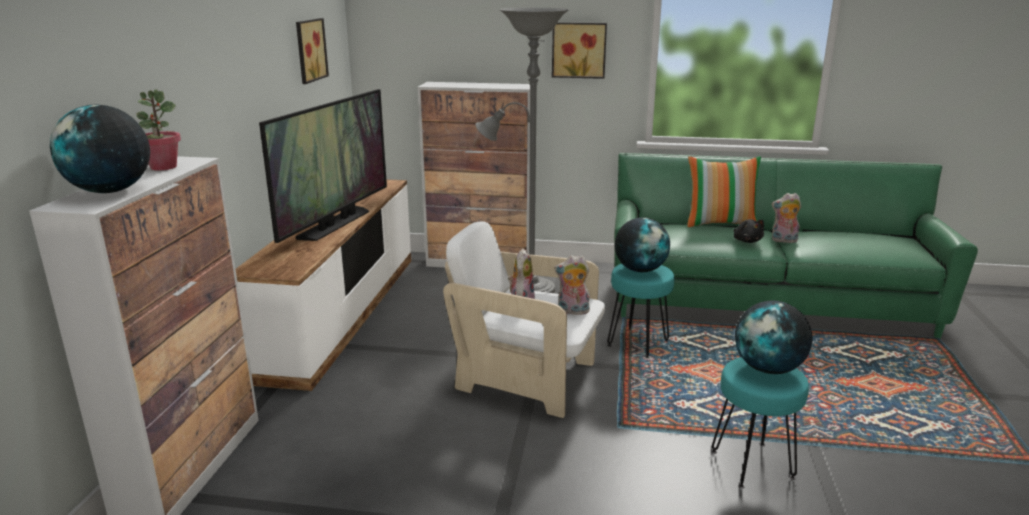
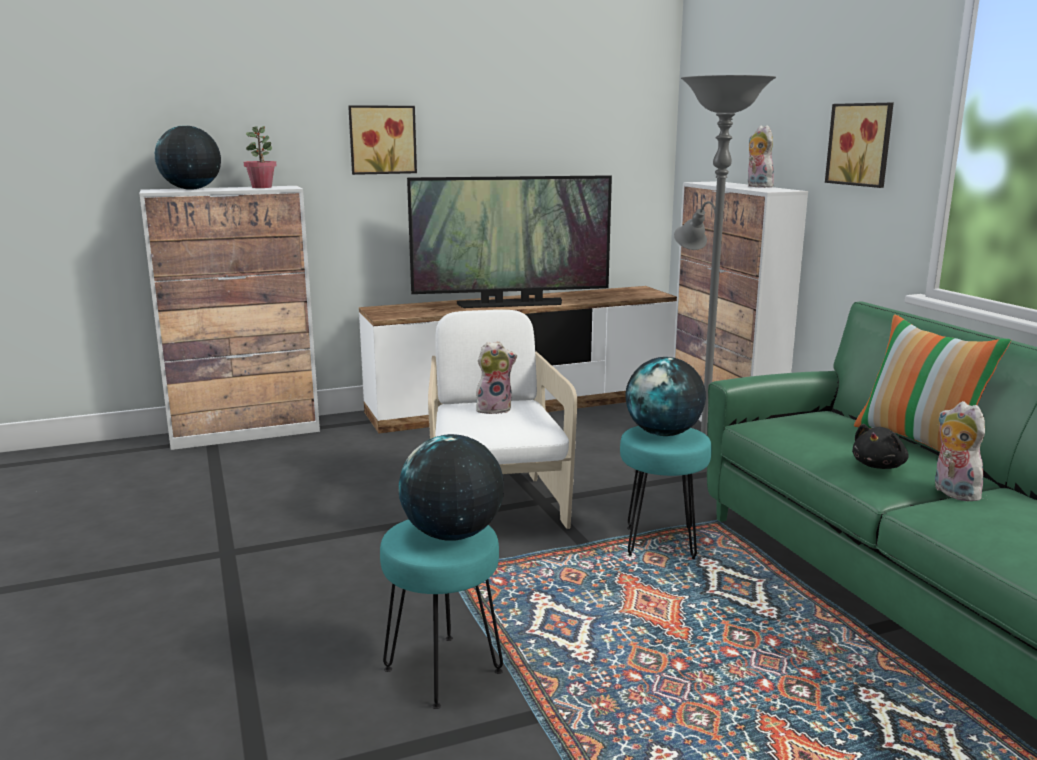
camera: 60 degrees right, 5 degrees down
picture [296,18,329,84] -> picture moved to [348,105,417,175]
plush toy [554,255,591,315] -> plush toy moved to [748,125,774,188]

